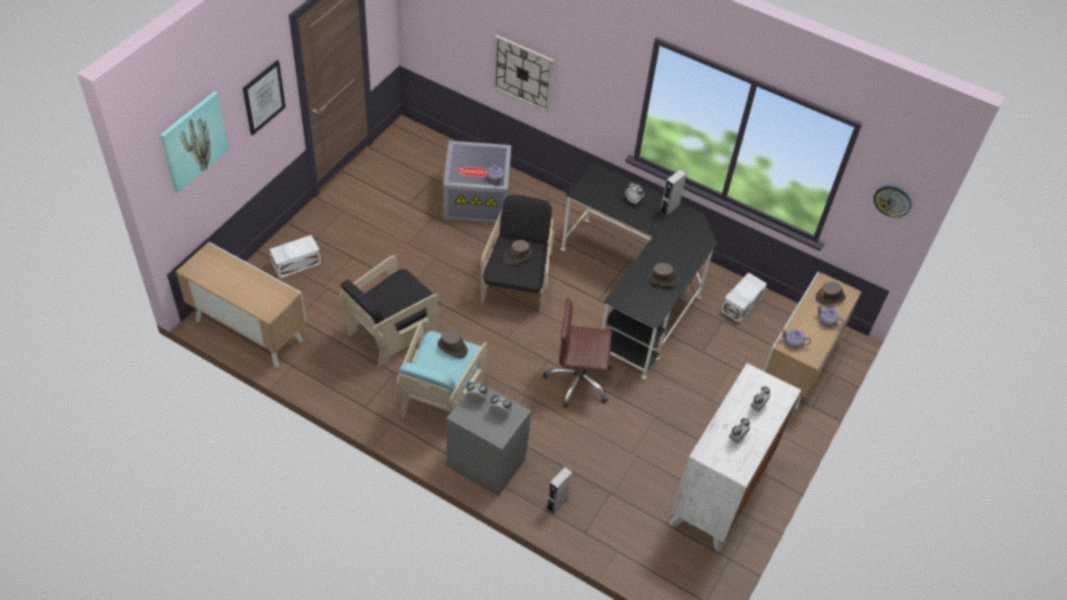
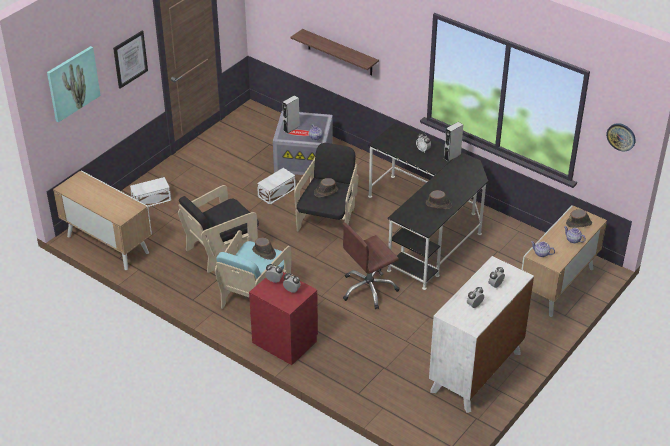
camera: 10 degrees right, 10 degrees down
grey nightstand [446,381,531,496] -> red nightstand [249,271,318,365]
wall clock [493,35,554,113] -> shelf [291,29,379,76]
brown office chair [543,297,612,408] -> brown office chair turned 45 degrees counterclockwise [343,222,399,309]
grey speaker [546,467,572,514] -> grey speaker moved to [282,95,300,133]
white storage box [721,273,767,323] -> white storage box moved to [257,168,296,205]

